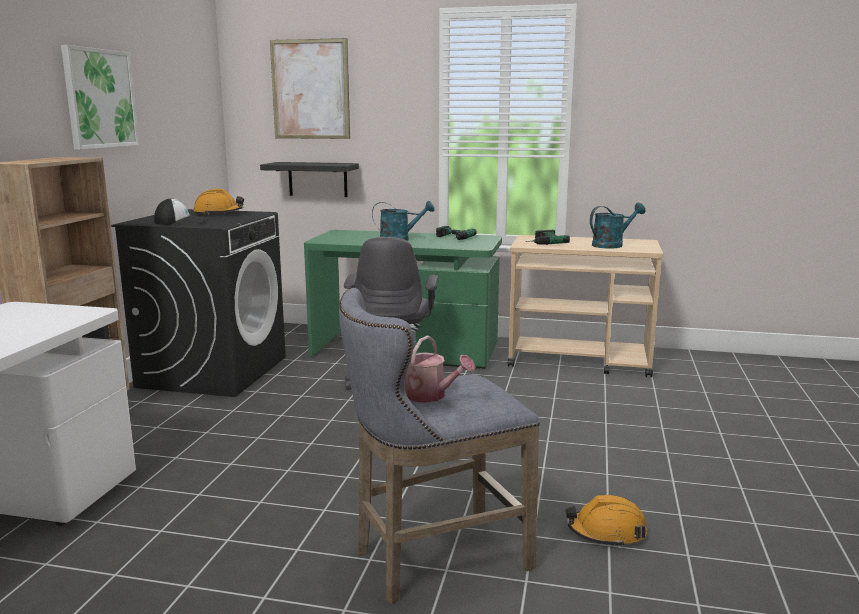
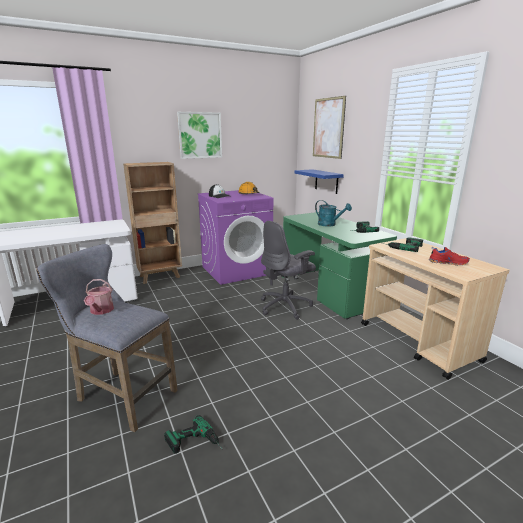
camera: 50 degrees right, 5 degrees up
black washing machine [111,209,286,397] -> purple washing machine [198,190,273,285]
black shelf [260,162,359,197] -> blue shelf [294,169,344,194]
orange hard hat [565,495,647,548] -> power drill [164,415,223,453]
turquoise watering can [590,203,645,249] -> red shoe [429,247,470,266]

